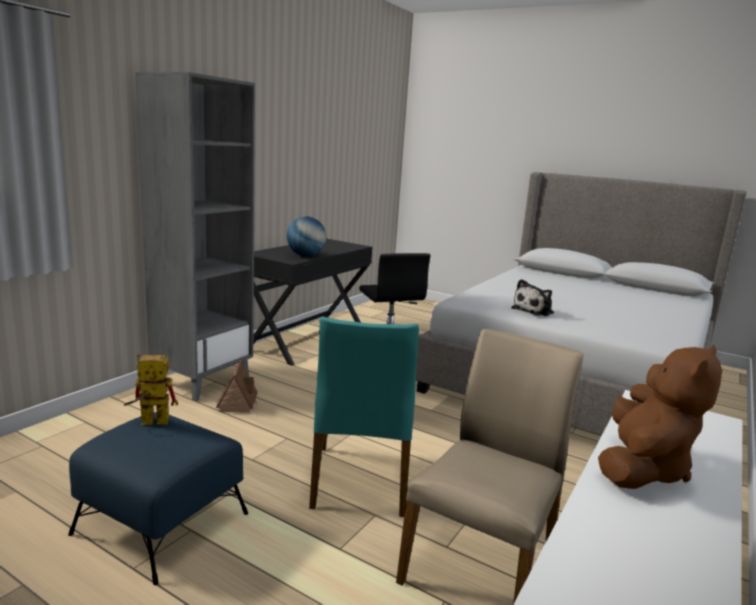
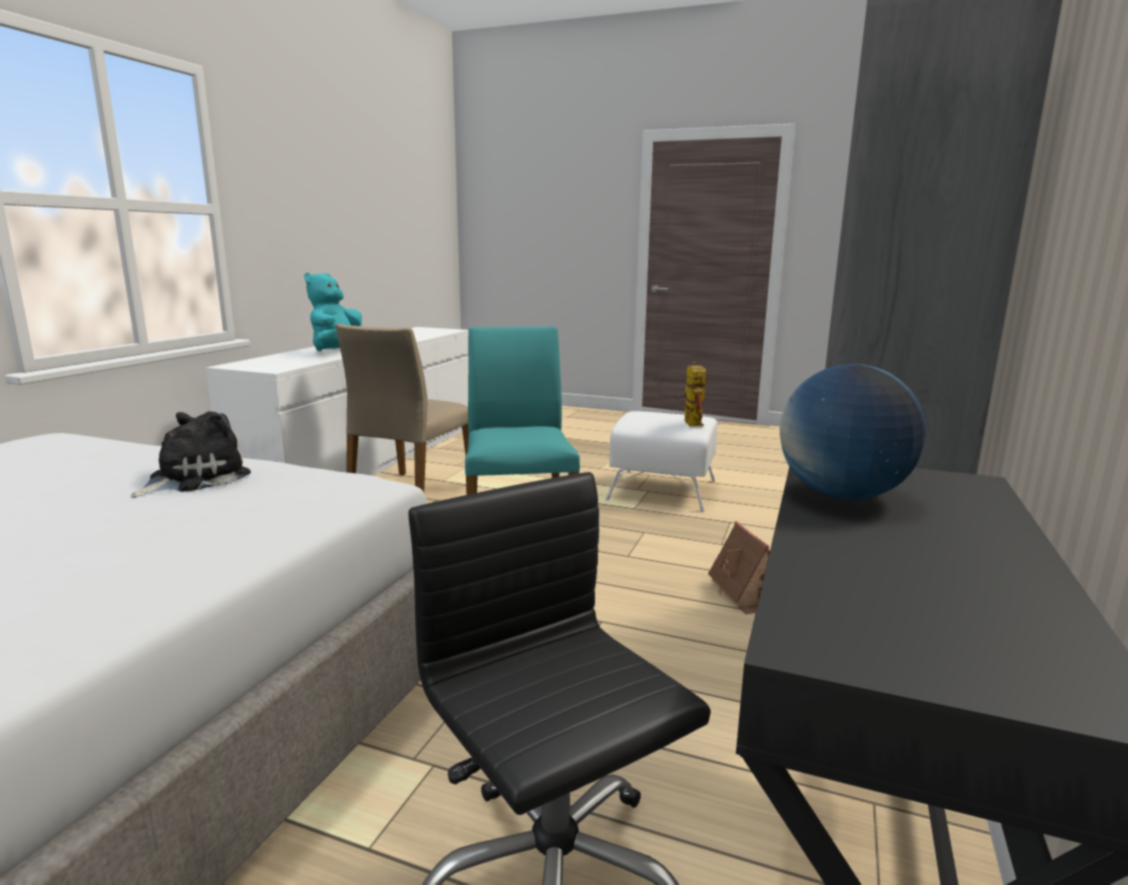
camera: 170 degrees right, 0 degrees up
blue ottoman [68,412,248,585] -> white ottoman [605,411,717,512]
toy robot [124,354,178,425] -> toy robot turned 75 degrees counterclockwise [675,362,706,426]
brown plush toy [598,345,722,489] -> turquoise plush toy [304,272,362,351]

